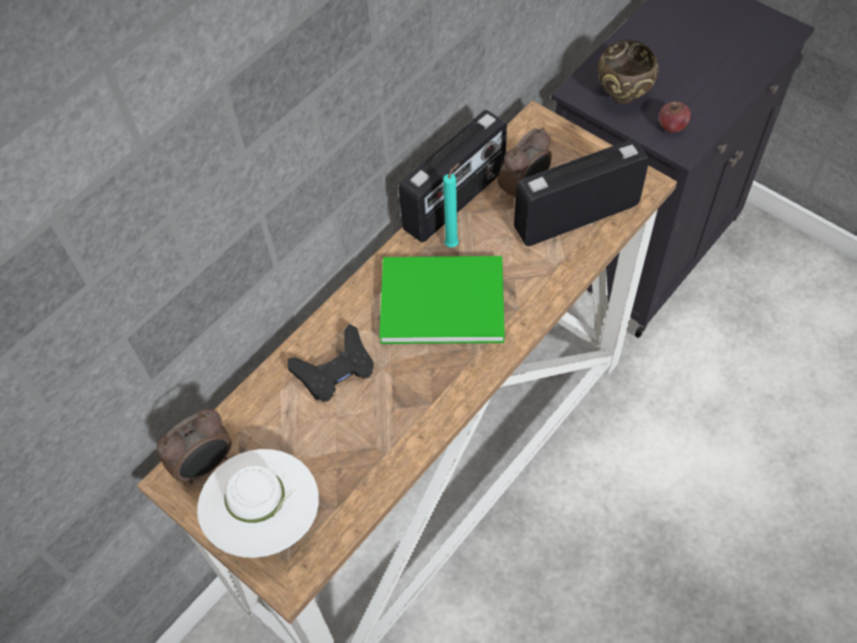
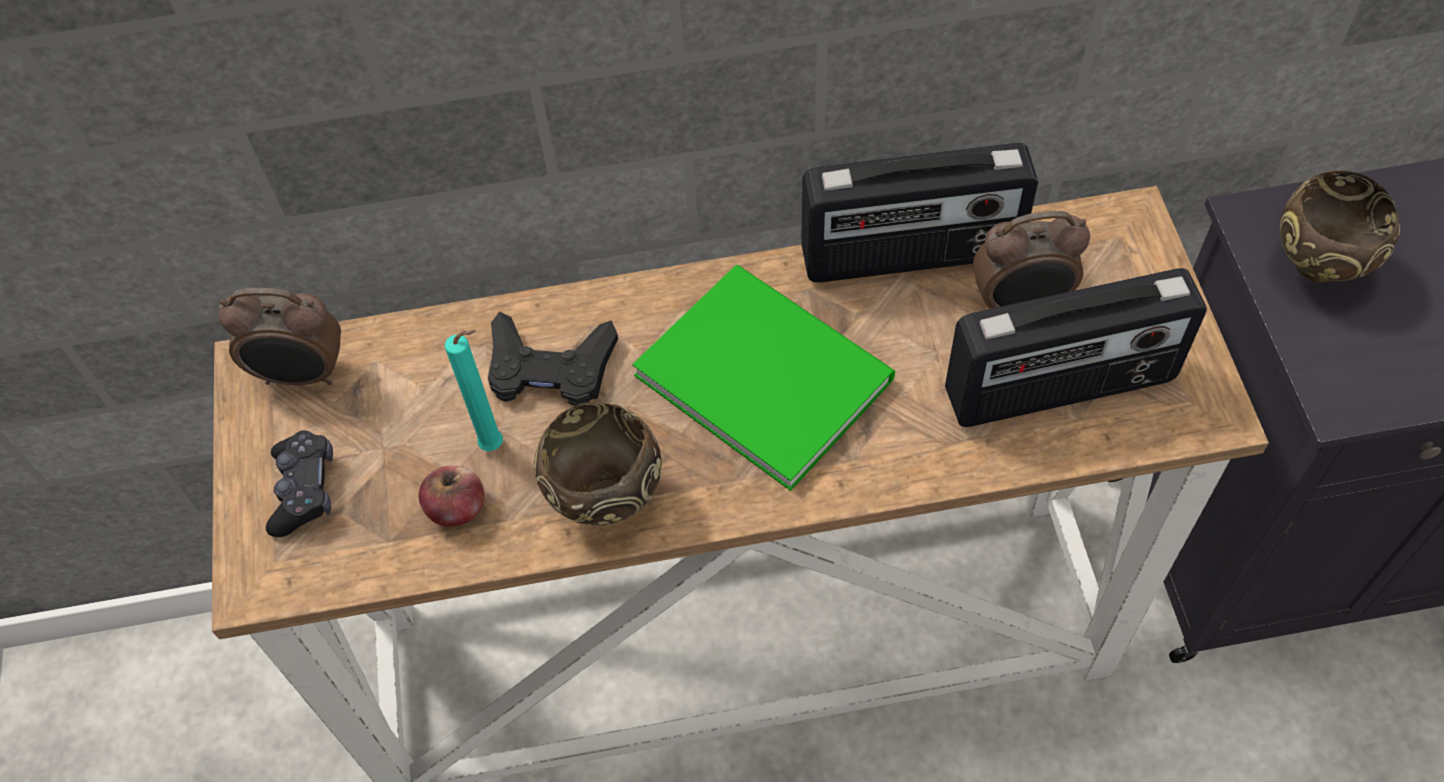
camera: 40 degrees right, 0 degrees up
white hat [197,449,319,558] -> black game controller [266,430,333,537]
turquoise candle [443,163,460,247] -> turquoise candle moved to [445,329,503,451]
radio [514,139,649,246] -> radio turned 150 degrees clockwise [945,268,1207,427]
apple [659,102,691,133] -> apple moved to [418,465,485,527]
none -> brown bowl [534,402,662,525]

